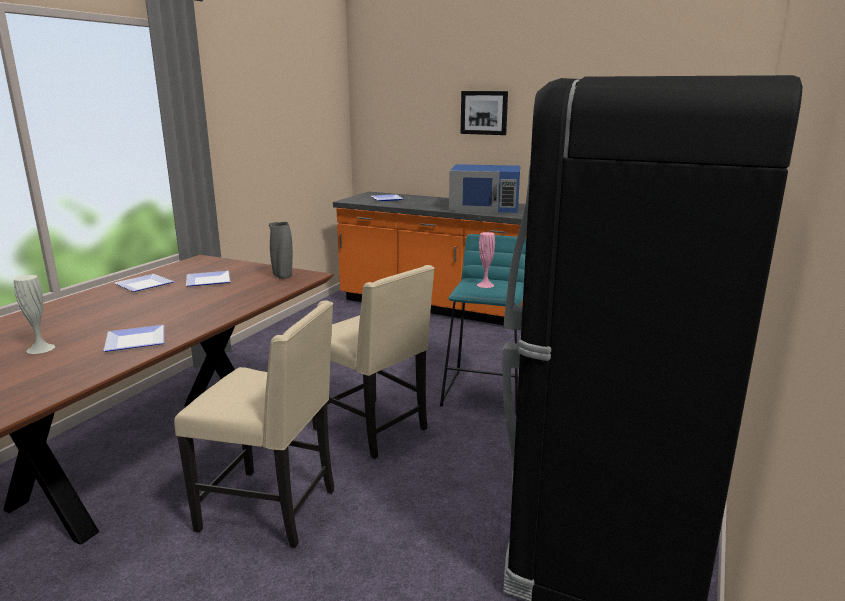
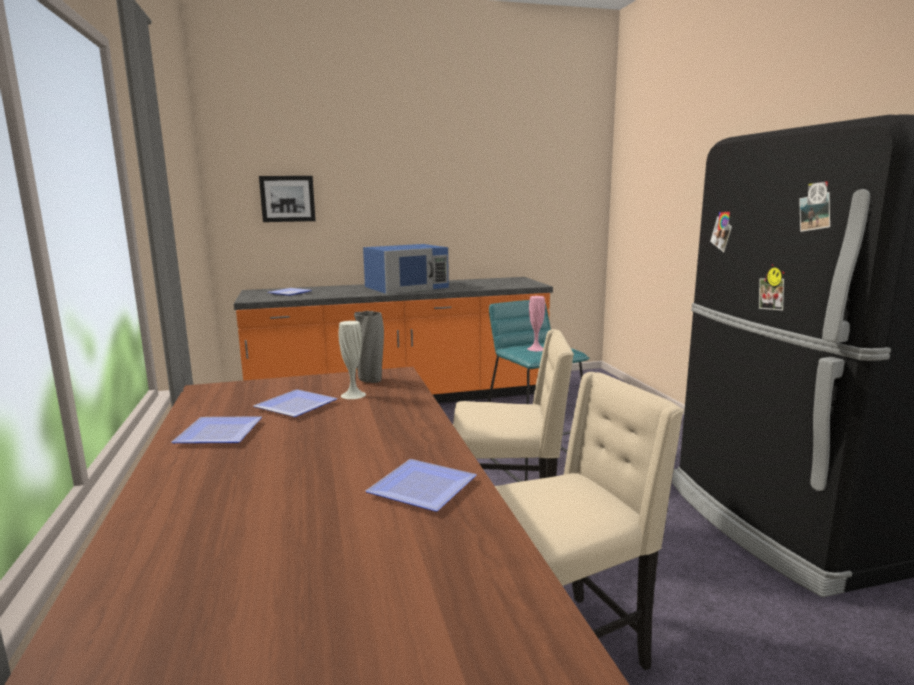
camera: 40 degrees left, 5 degrees down
white vase [14,275,55,354] -> white vase moved to [339,321,366,399]
picture [461,91,508,135] -> picture moved to [259,176,316,222]

